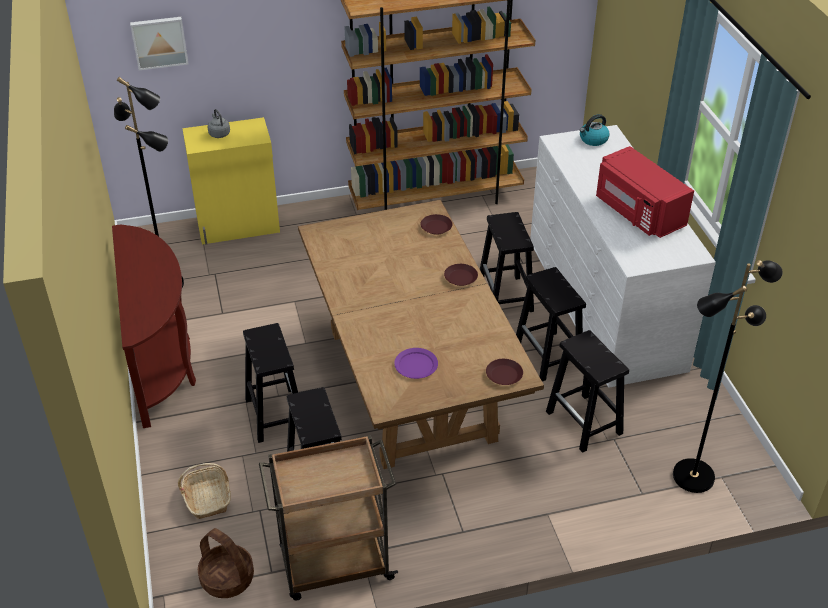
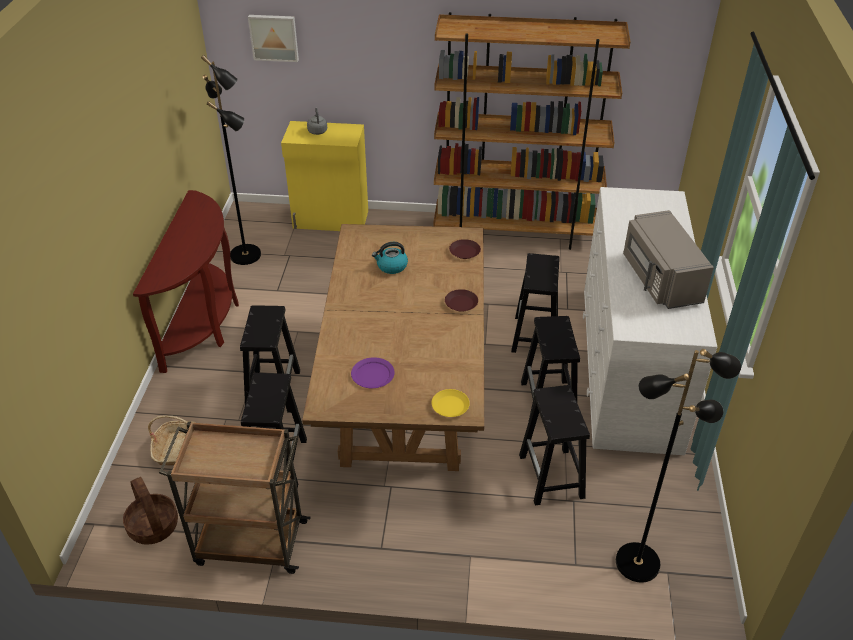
camera: 20 degrees right, 0 degrees up
brown plate [486,359,523,385] -> yellow plate [432,389,470,417]
kettle [580,114,609,146] -> kettle moved to [372,242,408,274]
red microwave [596,146,694,238] -> grey microwave [623,210,714,309]

